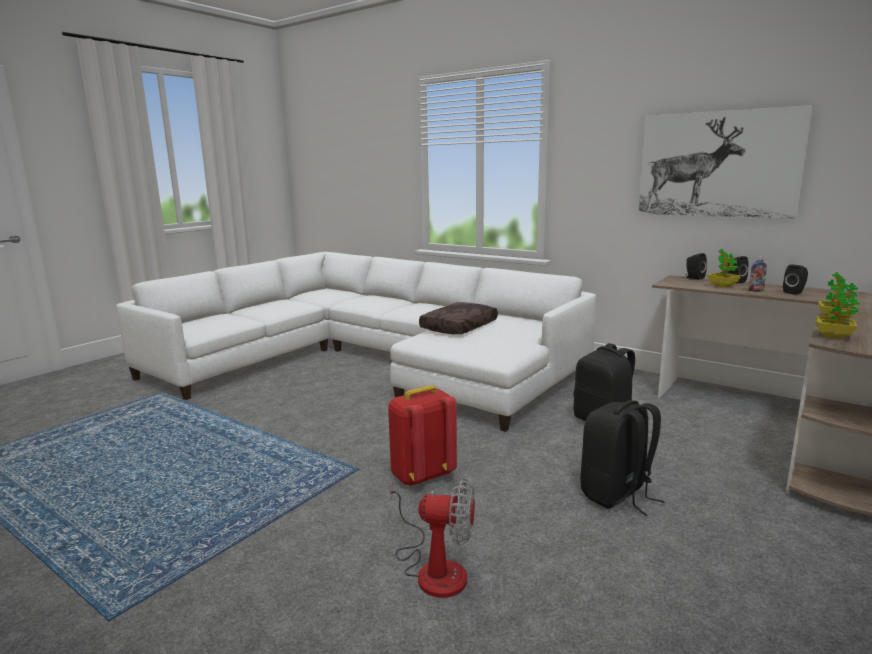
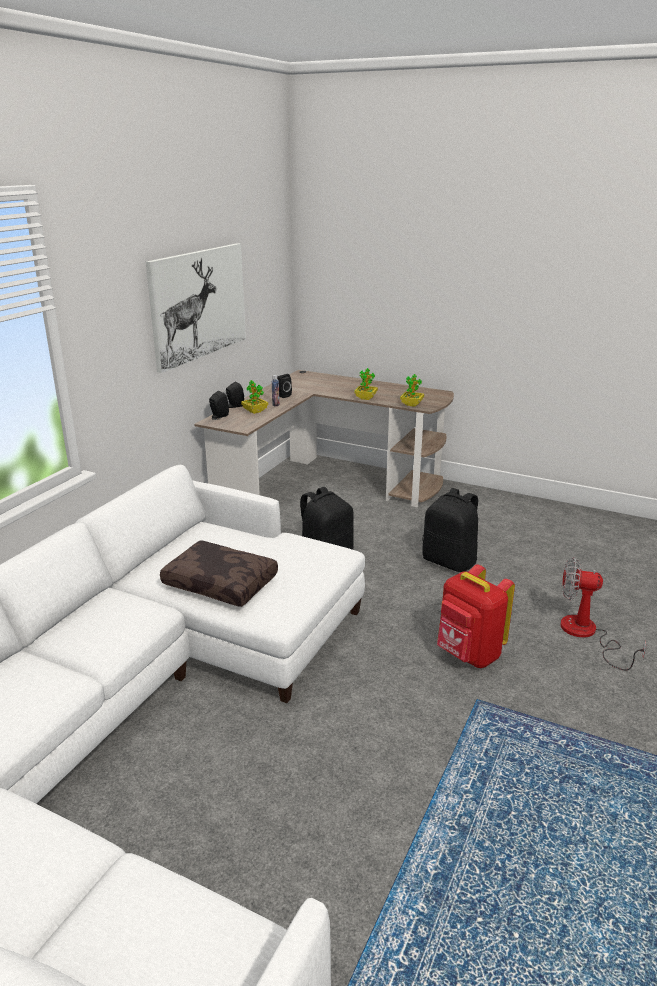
camera: 100 degrees left, 10 degrees up
fan [389,478,475,598] -> fan turned 75 degrees counterclockwise [561,557,646,671]

